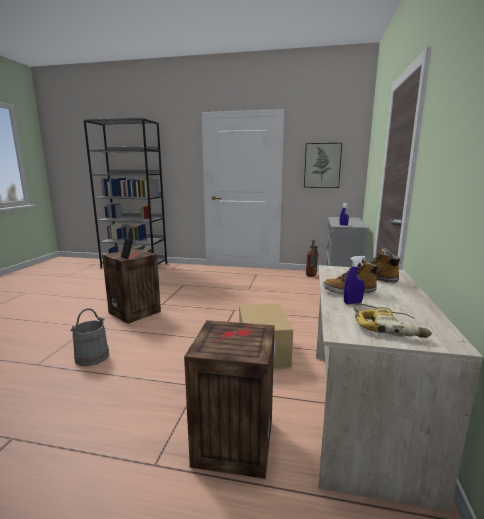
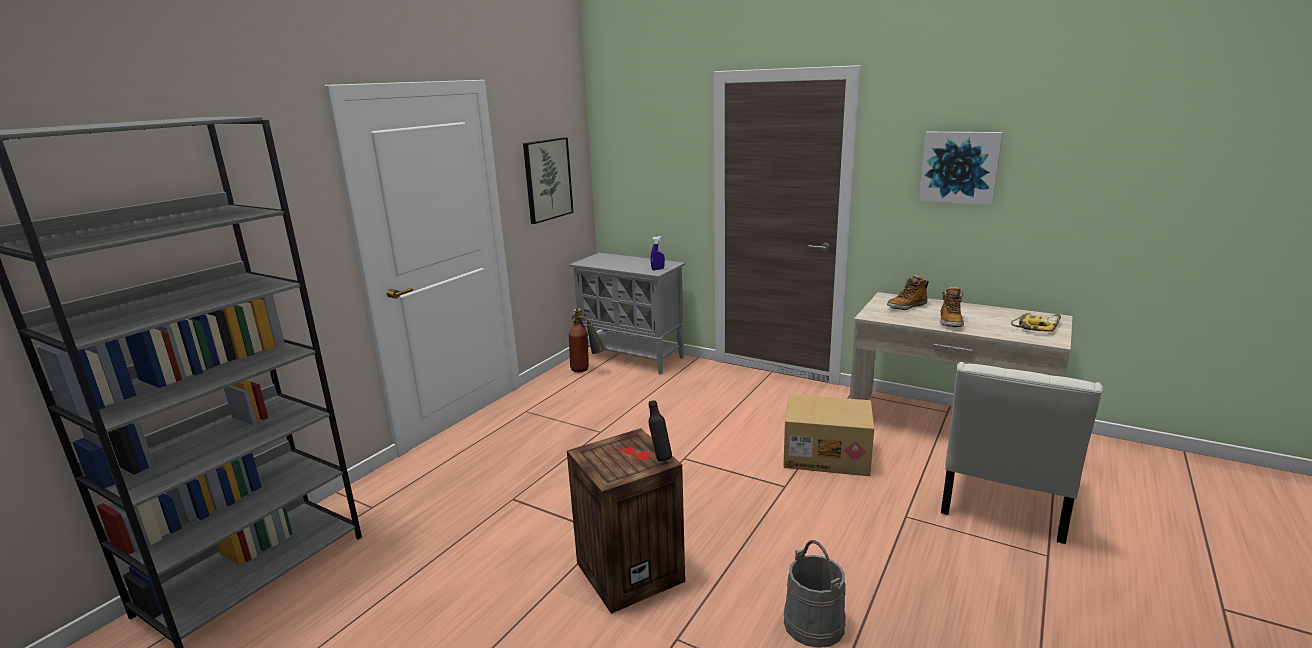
camera: 70 degrees left, 5 degrees up
crate [184,320,275,479] -> white chair [941,362,1103,544]
blue spray bottle [344,256,365,304] -> none
none -> picture [919,132,1003,205]

